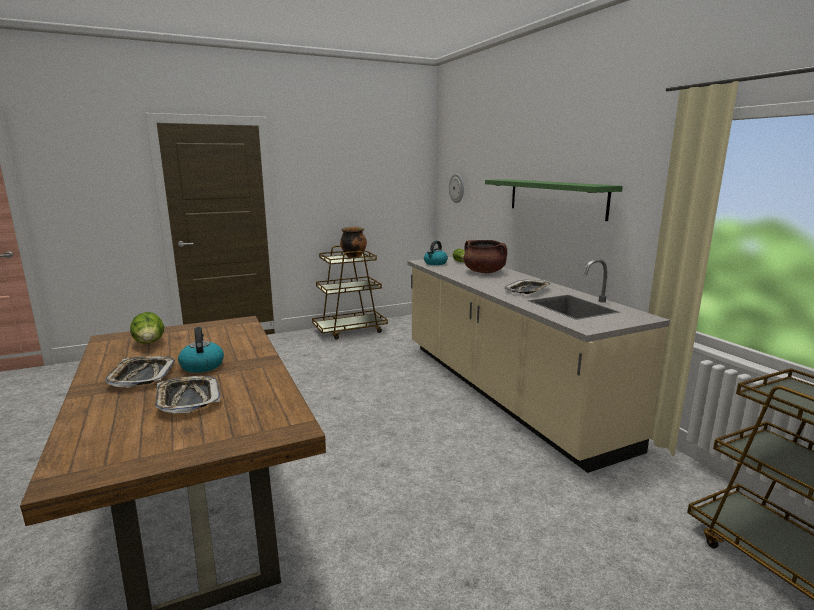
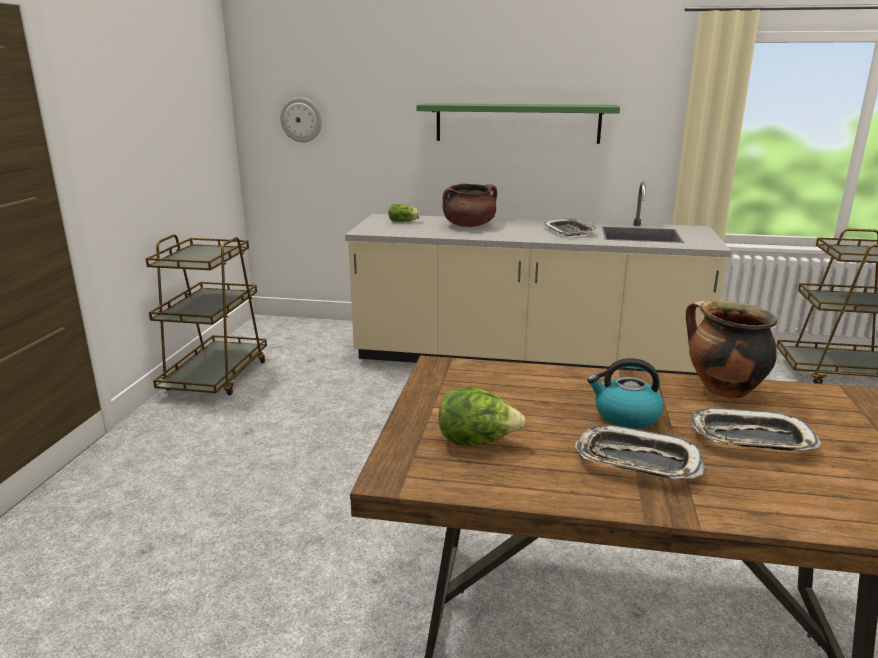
camera: 55 degrees left, 5 degrees up
cooking pot [340,226,367,257] -> cooking pot moved to [686,301,777,399]
kettle [424,241,448,265] -> none

